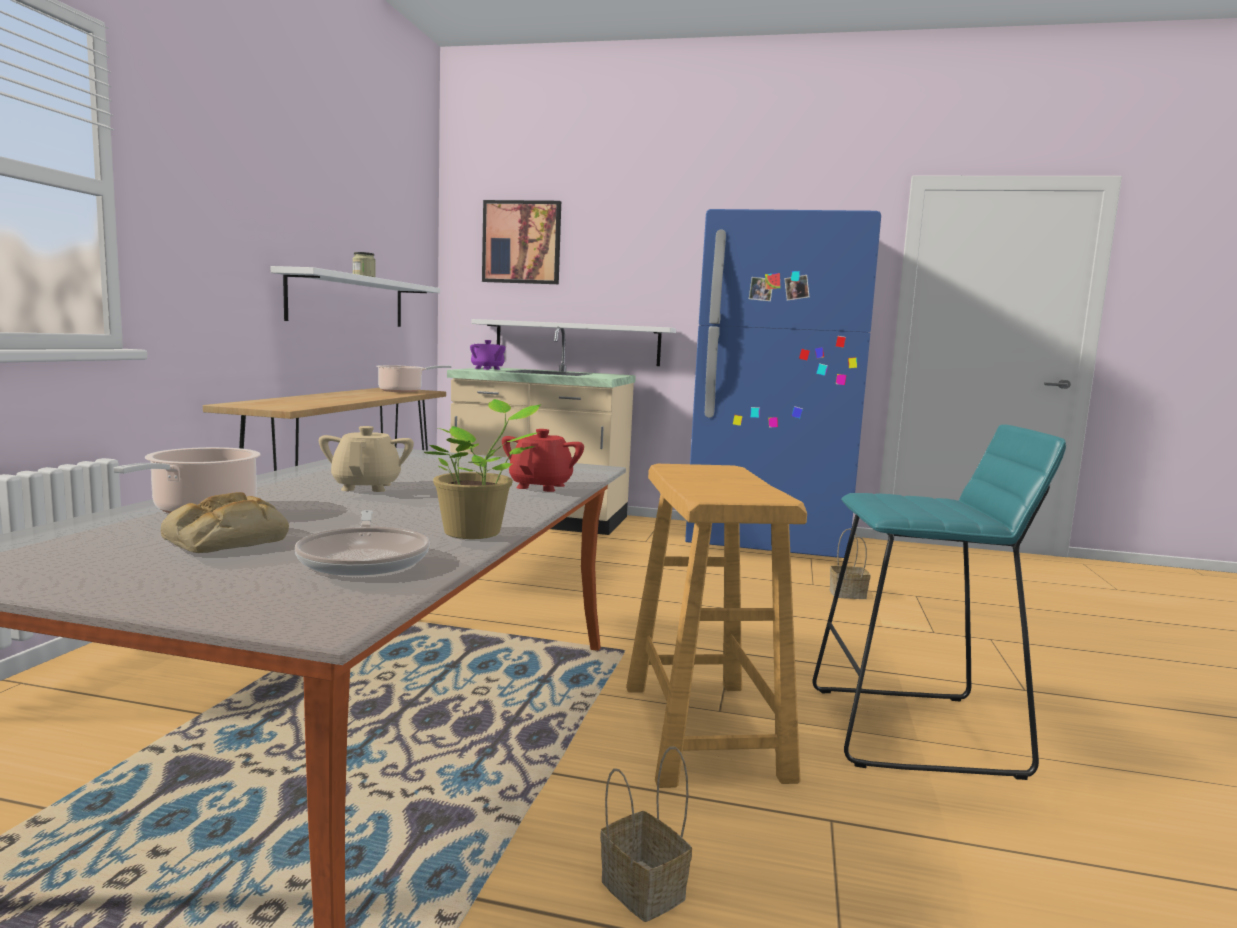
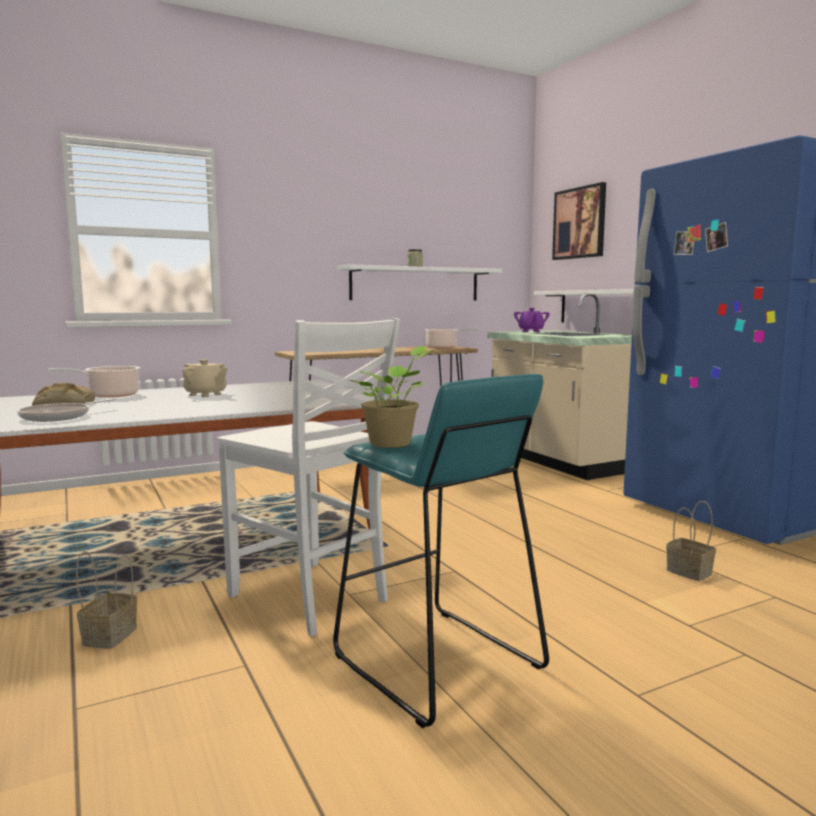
camera: 50 degrees right, 0 degrees up
beige teapot [319,426,414,492] -> beige teapot turned 75 degrees clockwise [183,359,228,397]
potted plant [424,399,541,539] -> potted plant moved to [349,346,435,448]
red teapot [502,429,584,492] -> none
beige stool [626,464,807,788] -> white chair [217,318,400,636]

